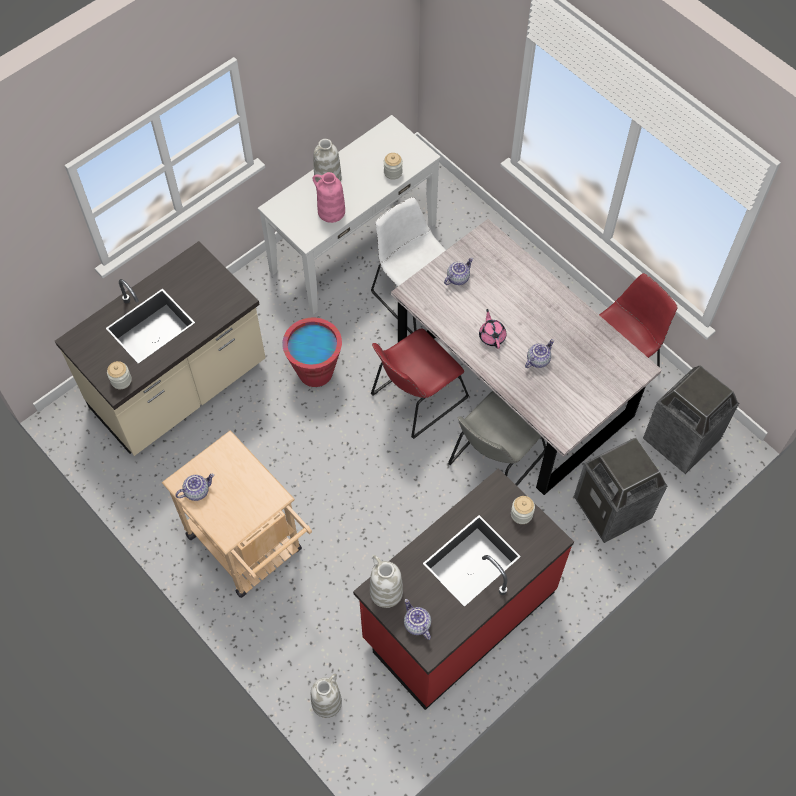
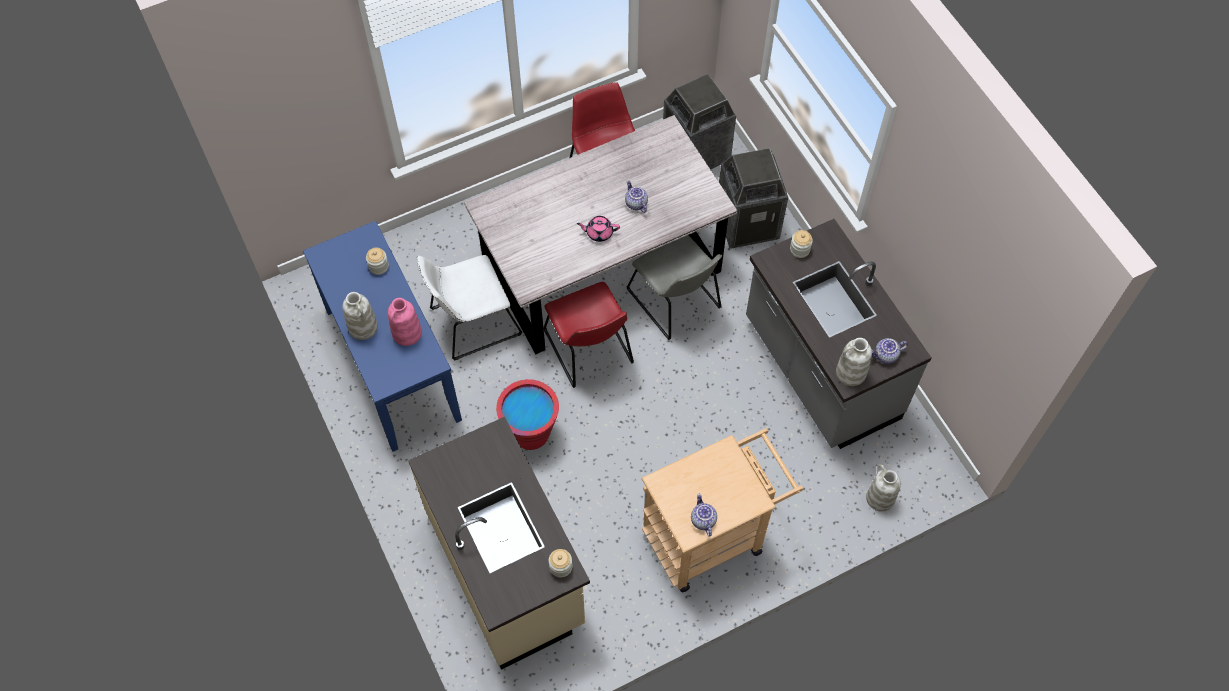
camera: 75 degrees left, 0 degrees up
white console table [258,115,441,315] -> blue console table [303,221,462,452]
red counter [353,468,574,710] -> grey counter [746,219,931,449]
teapot [444,258,473,285] -> none

